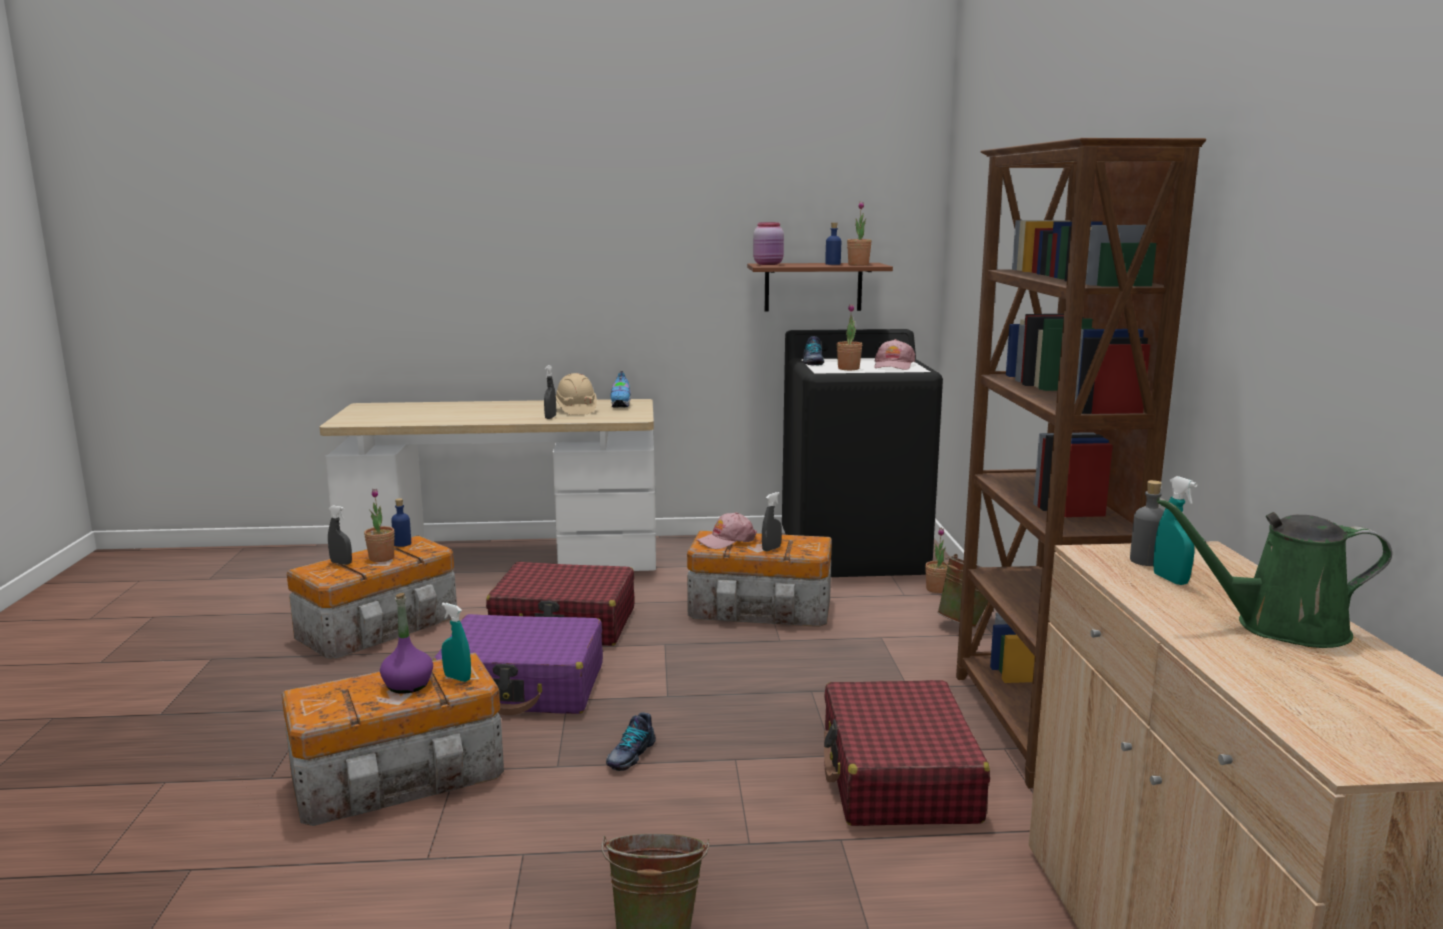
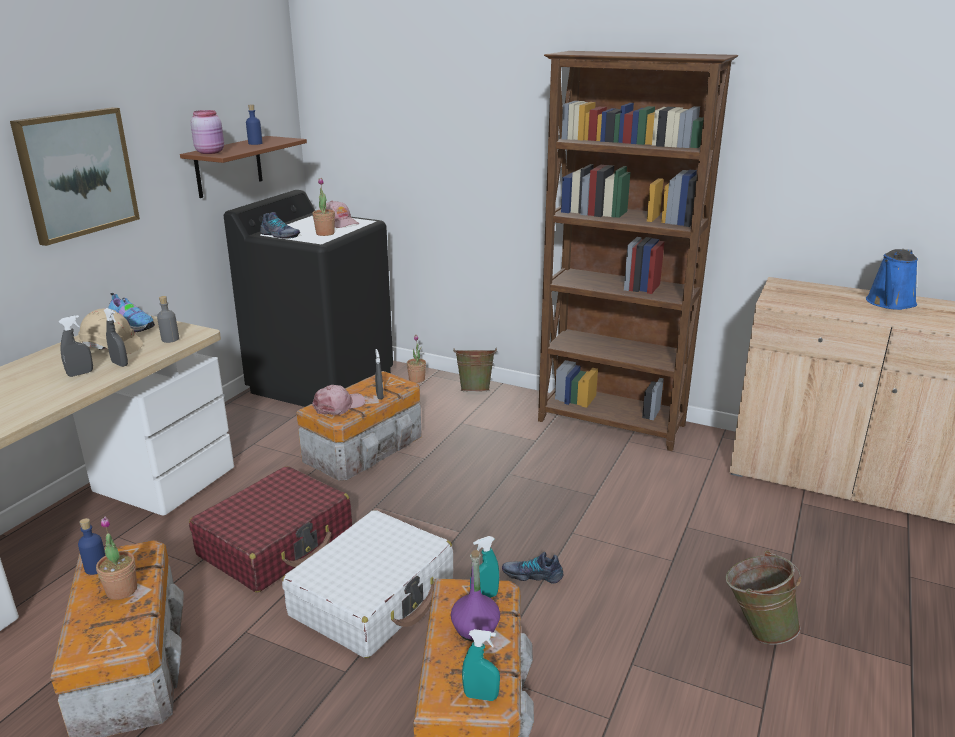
camera: 60 degrees left, 10 degrees up
grey spray bottle [328,506,352,565] -> grey spray bottle moved to [59,315,93,377]
purple suitcase [433,614,603,715] -> white suitcase [282,510,453,658]
shoe [606,712,656,771] -> shoe turned 135 degrees clockwise [502,552,563,584]
pink cap [697,512,757,549] -> pink cap turned 135 degrees counterclockwise [312,385,365,415]
red suitcase [824,680,990,826] -> none
potted plant [847,201,872,265] -> none
grey bottle [1130,480,1164,566] -> grey bottle moved to [157,296,179,343]
turquoise spray bottle [1153,476,1197,585] -> turquoise spray bottle moved to [462,629,500,701]
green watering can [1157,498,1392,648] -> blue watering can [866,249,918,310]
none -> picture [10,107,140,246]

